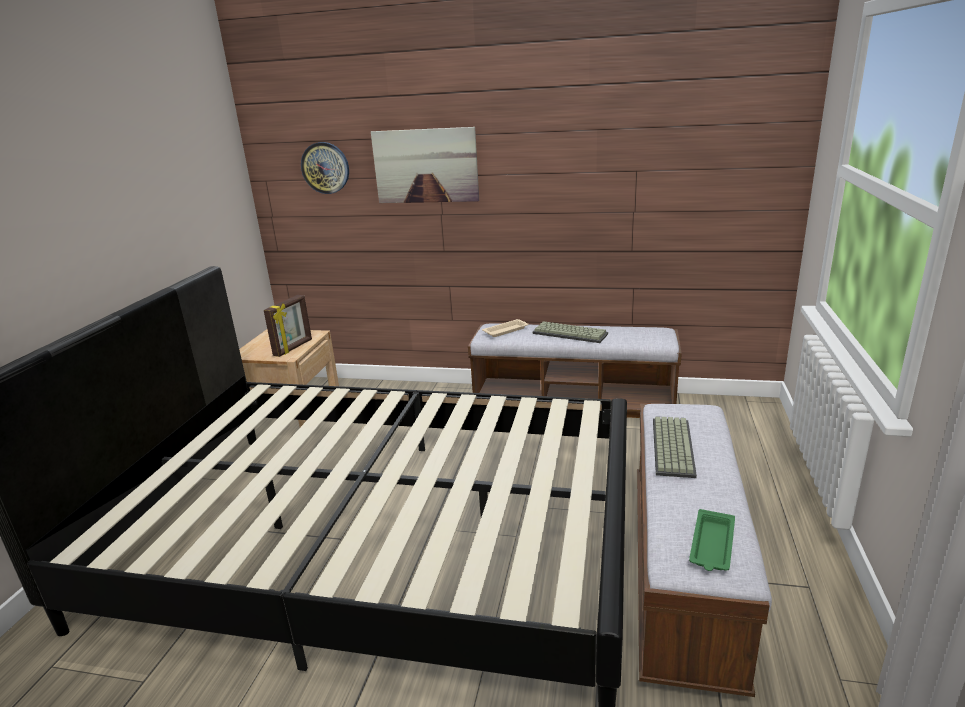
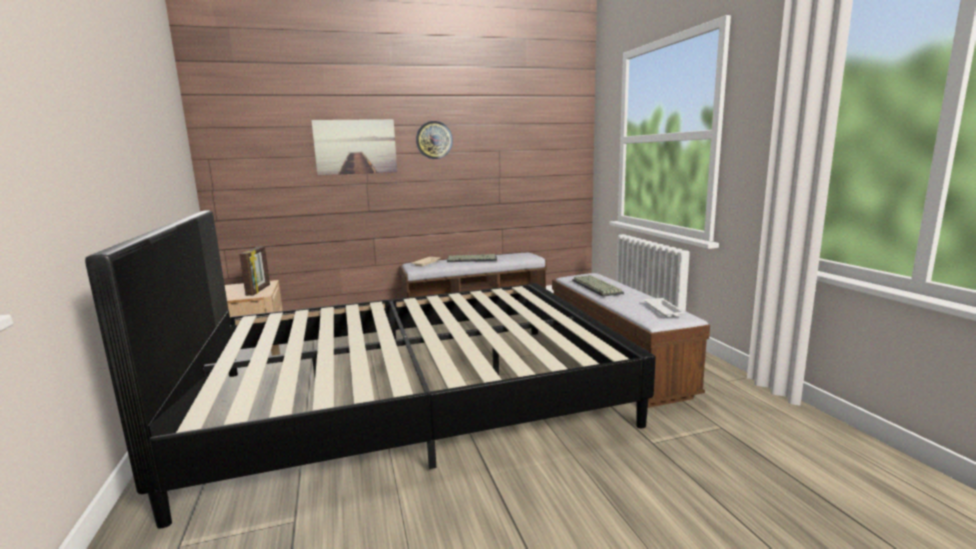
camera: 30 degrees left, 10 degrees down
wall clock [301,142,349,194] -> wall clock moved to [416,121,453,159]
green tray [689,509,735,571] -> white tray [644,298,685,317]

